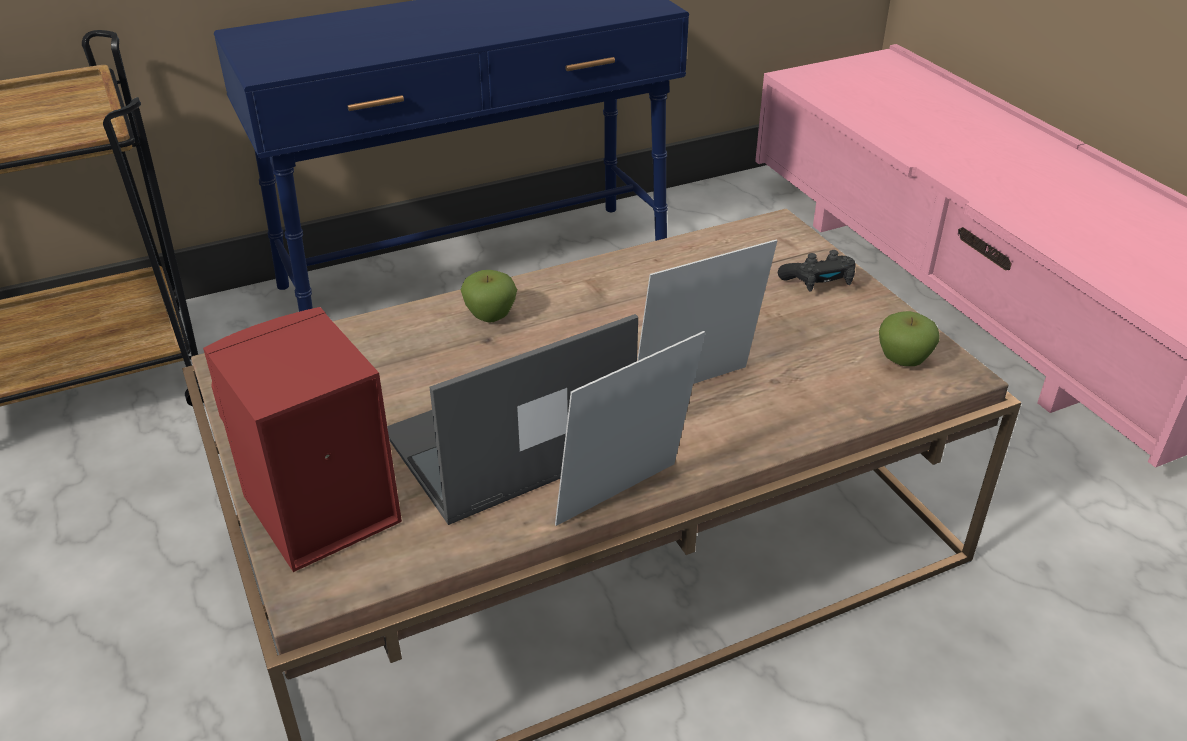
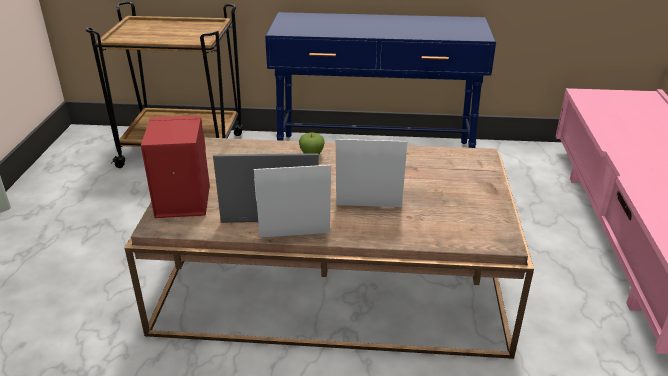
camera: 30 degrees right, 5 degrees down
black game controller [778,250,856,292] -> none
apple [879,311,940,366] -> none

